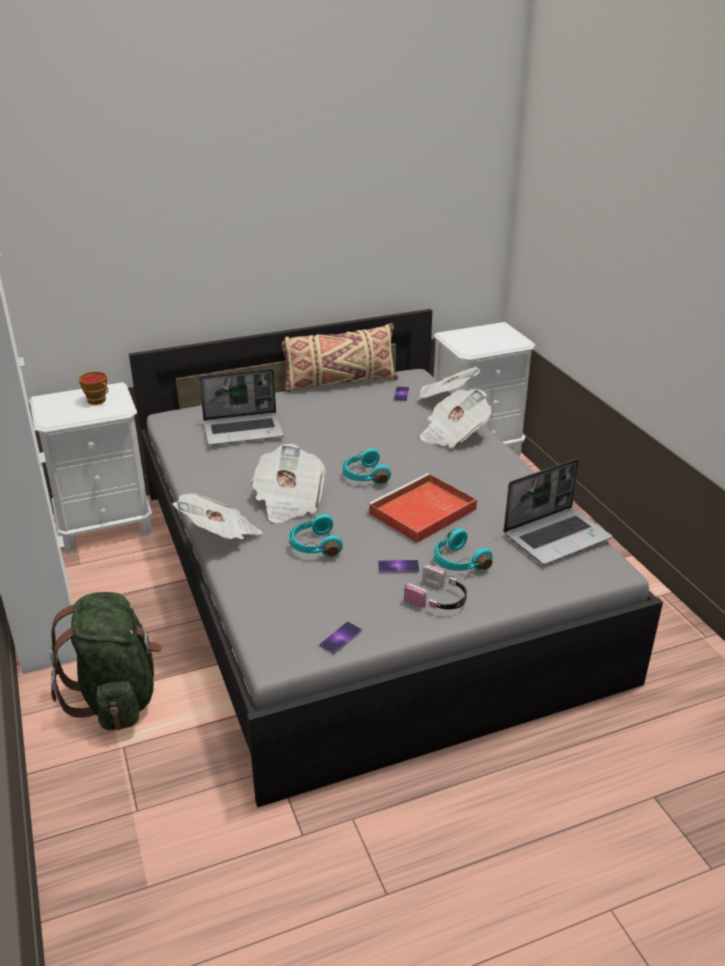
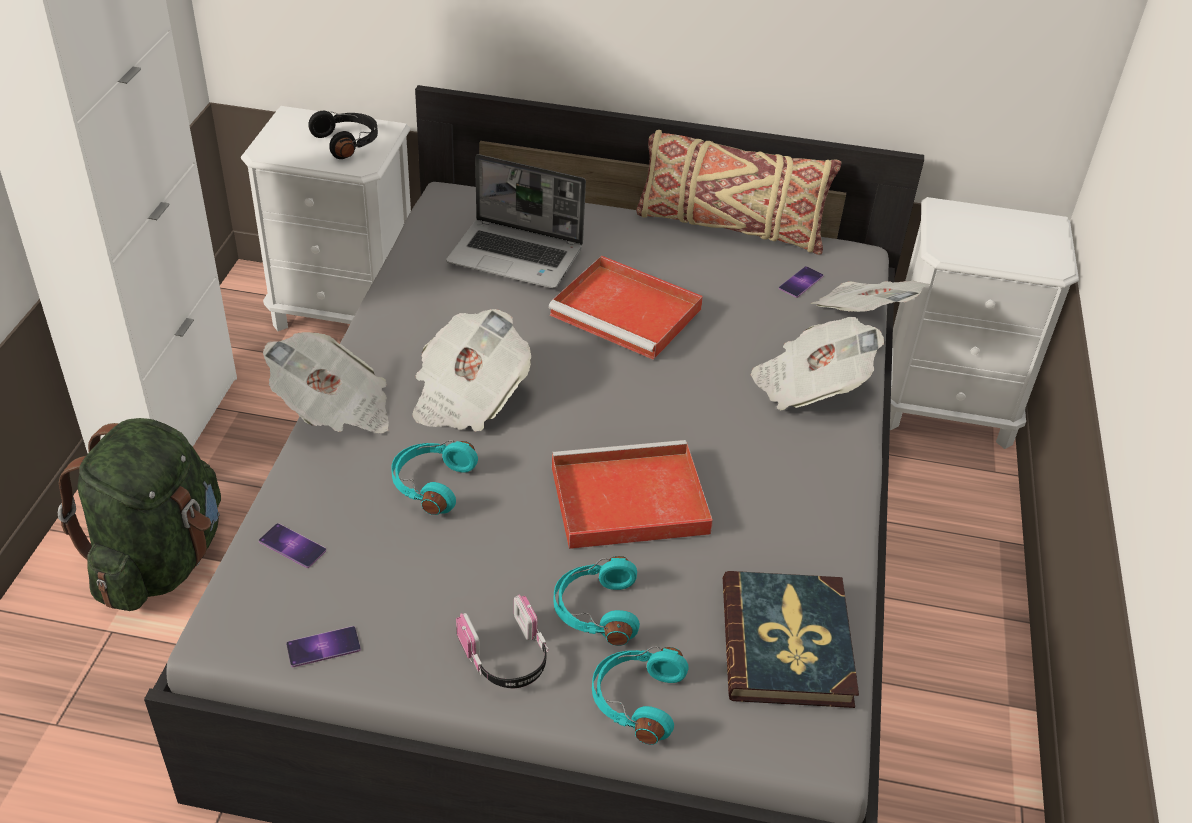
camera: 30 degrees right, 10 degrees up
cup [78,371,108,405] -> black headphones [308,110,378,159]
turquoise headphones [342,448,391,484] -> turquoise headphones moved to [592,646,689,745]
phone [378,560,419,573] -> phone moved to [259,523,326,568]
laptop [503,459,612,565] -> book [723,571,859,708]
none -> red tray [549,256,703,360]

